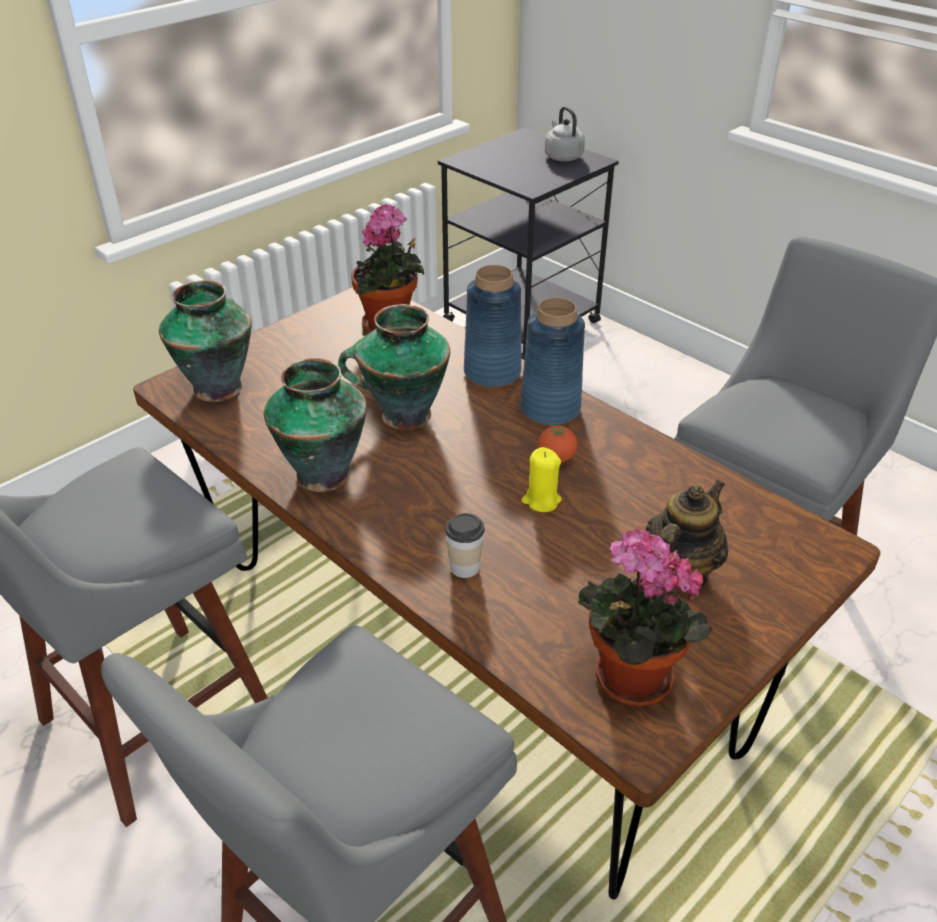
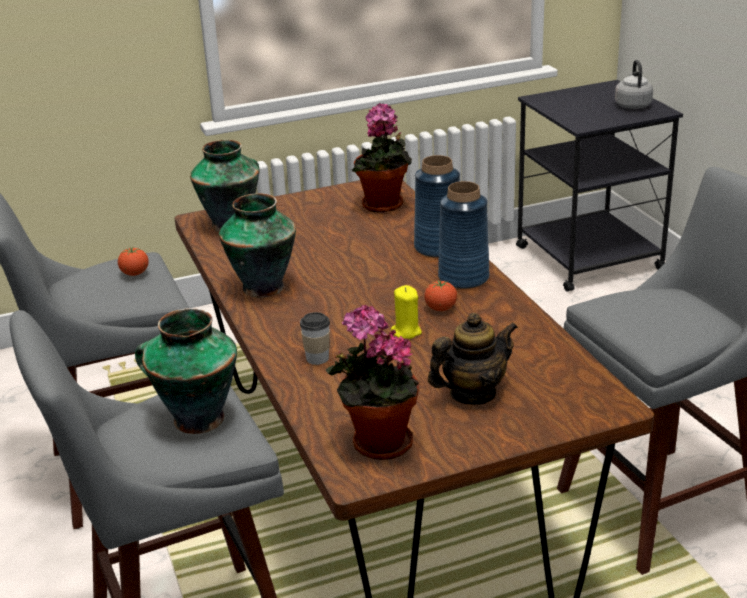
camera: 25 degrees right, 10 degrees down
vase [338,304,450,430] -> vase moved to [135,308,237,434]
none -> tomato [118,247,149,276]

